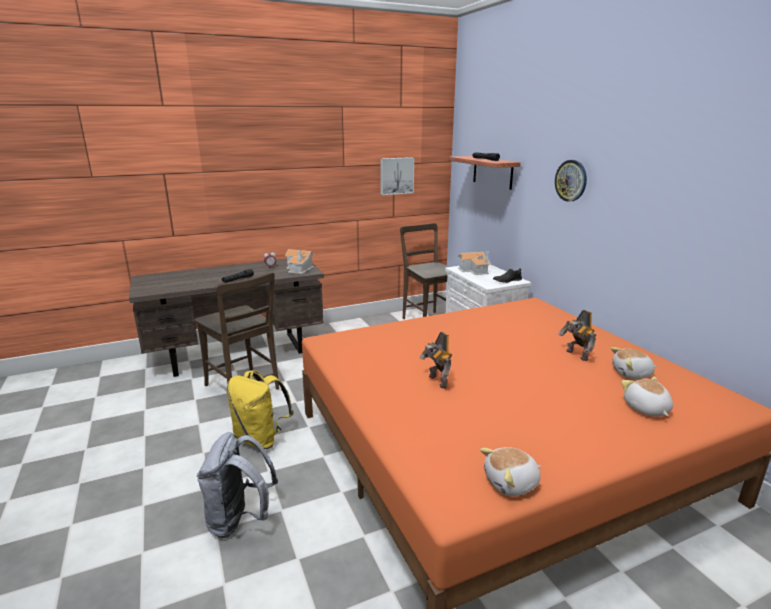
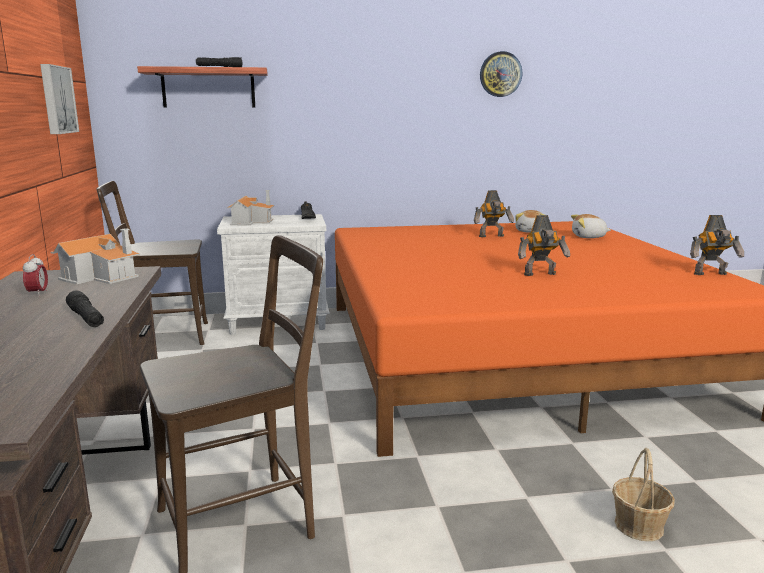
camera: 75 degrees left, 5 degrees down
grey backpack [197,432,278,538] -> basket [612,448,675,541]
yellow backpack [227,371,294,449] -> none
plush toy [480,447,541,496] -> toy robot [690,215,744,275]
wall clock [555,160,587,202] -> wall clock moved to [480,51,522,97]

